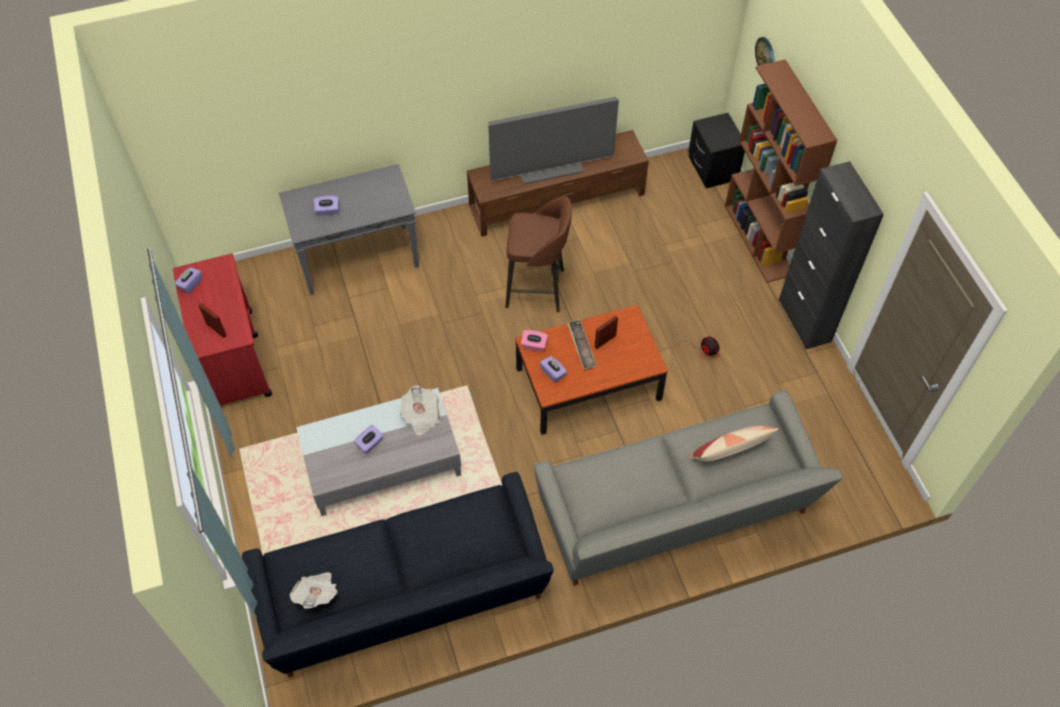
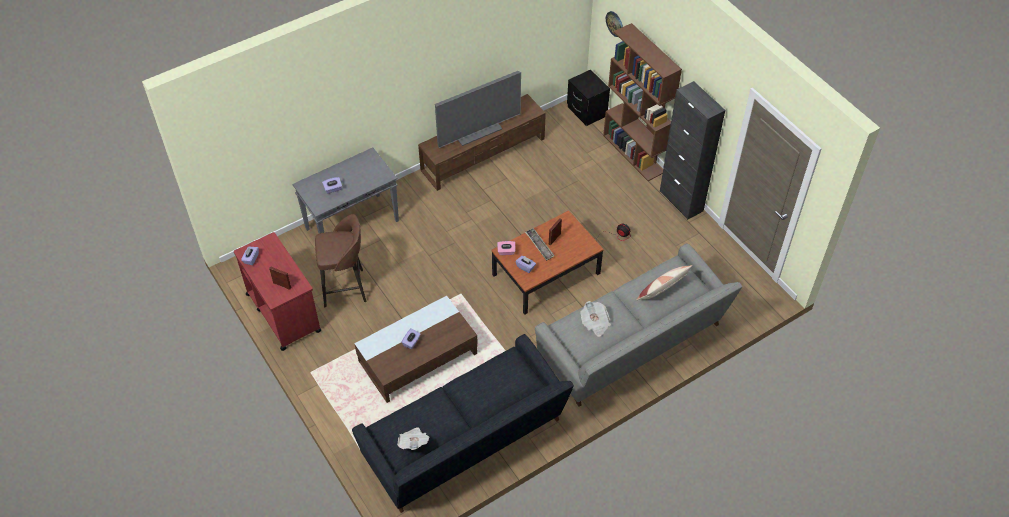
camera: 15 degrees left, 5 degrees down
grey coffee table [296,388,461,516] -> brown coffee table [354,296,478,403]
newspaper [400,385,440,436] -> newspaper moved to [580,301,611,337]
brown stool [505,196,572,312] -> brown stool moved to [315,214,366,307]

